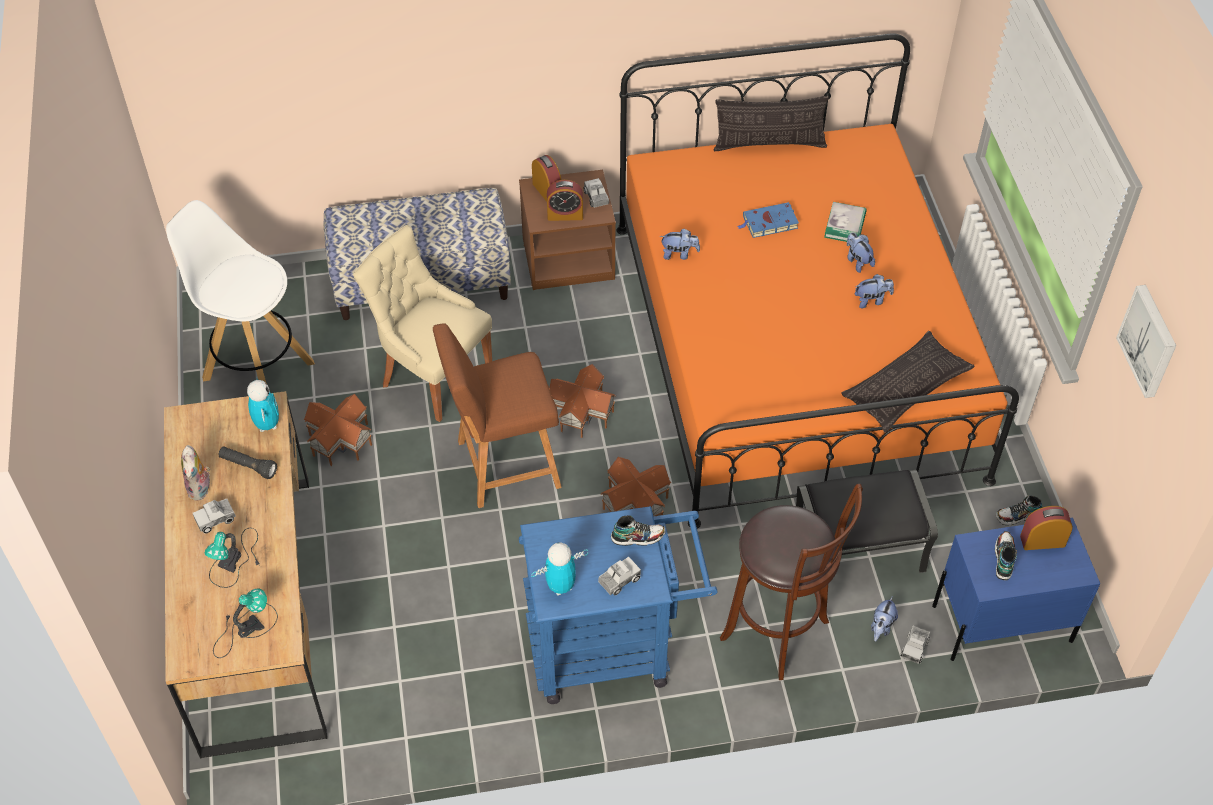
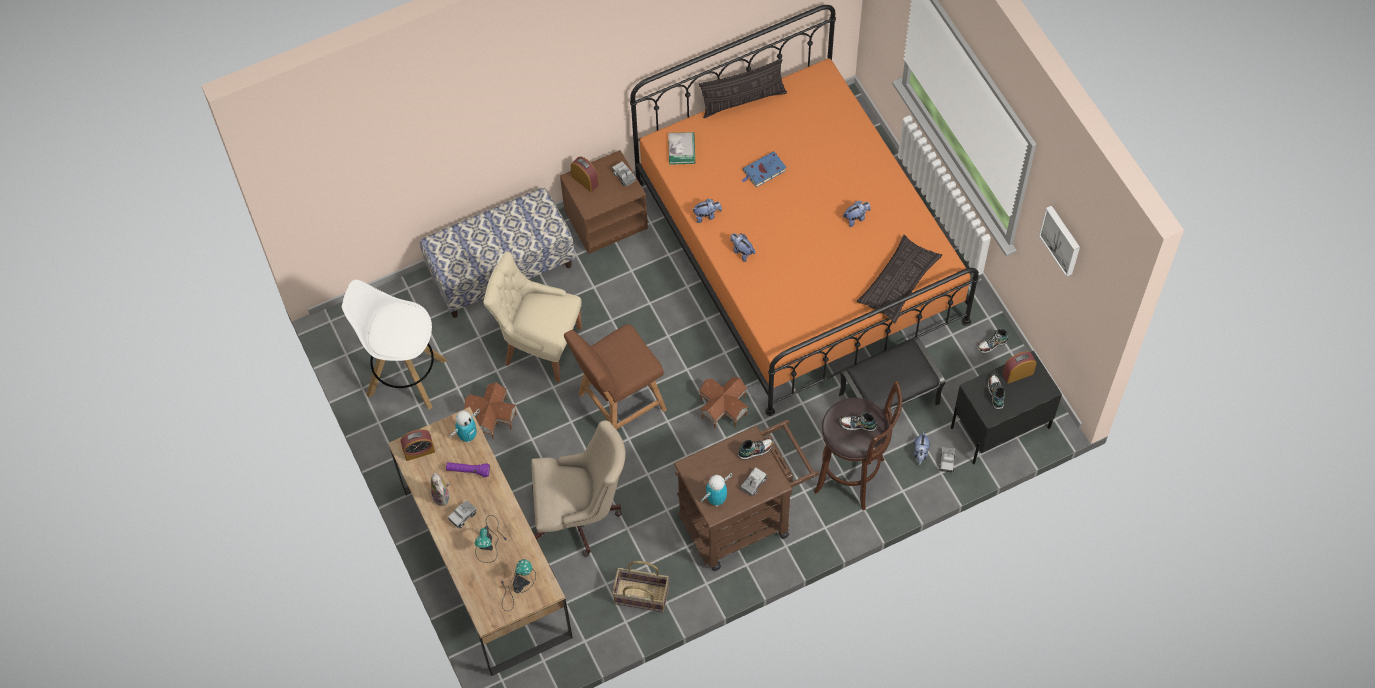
camera: 15 degrees left, 10 degrees up
black flashlight [219,447,277,479] -> purple flashlight [446,462,490,477]
toy robot [247,377,279,432] -> toy robot turned 75 degrees clockwise [449,409,480,443]
blue cart [519,506,718,704] -> brown cart [674,420,819,571]
alarm clock [547,180,583,221] -> alarm clock moved to [401,429,435,461]
toy house [549,364,616,438] -> none
book [824,202,867,242] -> book moved to [668,132,695,165]
plush toy [847,232,875,273] -> plush toy moved to [730,233,755,262]
blue nightstand [932,517,1100,661] -> black nightstand [951,351,1062,464]
none -> beige office chair [531,420,626,557]
none -> basket [612,561,669,612]
none -> shoe [840,412,877,431]

